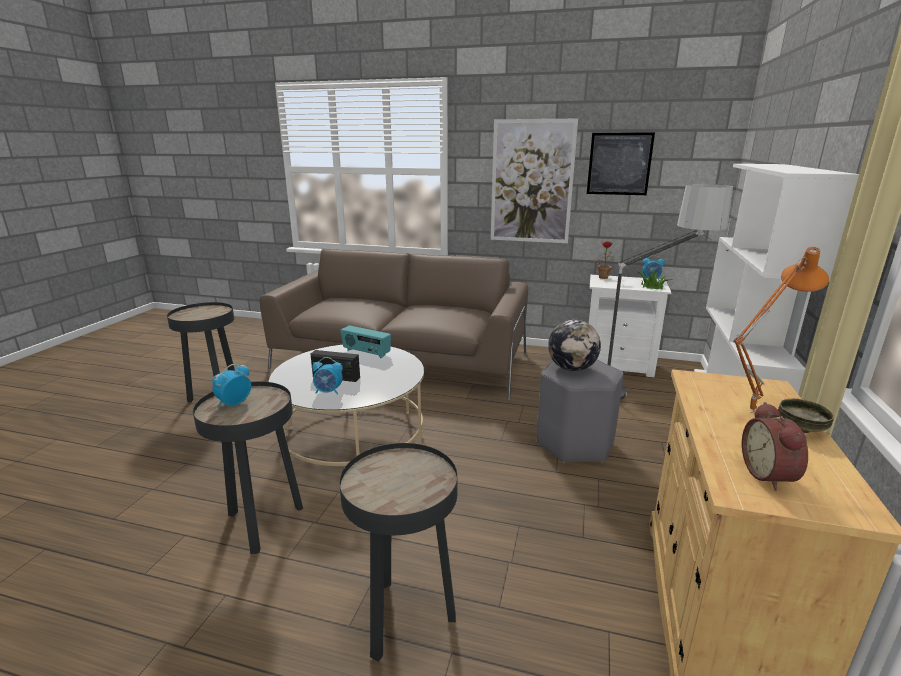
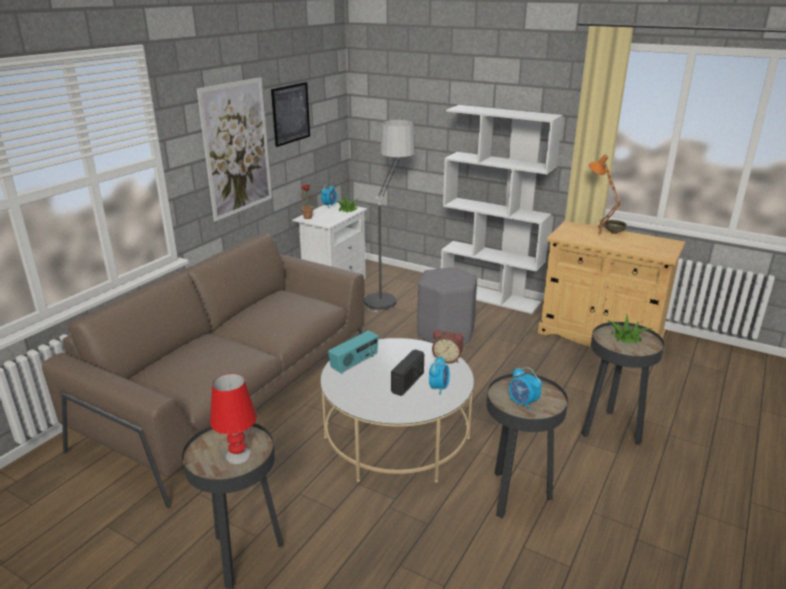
camera: 75 degrees left, 5 degrees up
globe [548,320,601,371] -> none
alarm clock [742,402,808,491] -> alarm clock moved to [432,330,464,364]
none -> red table lamp [210,373,257,464]
none -> potted plant [605,313,654,343]

